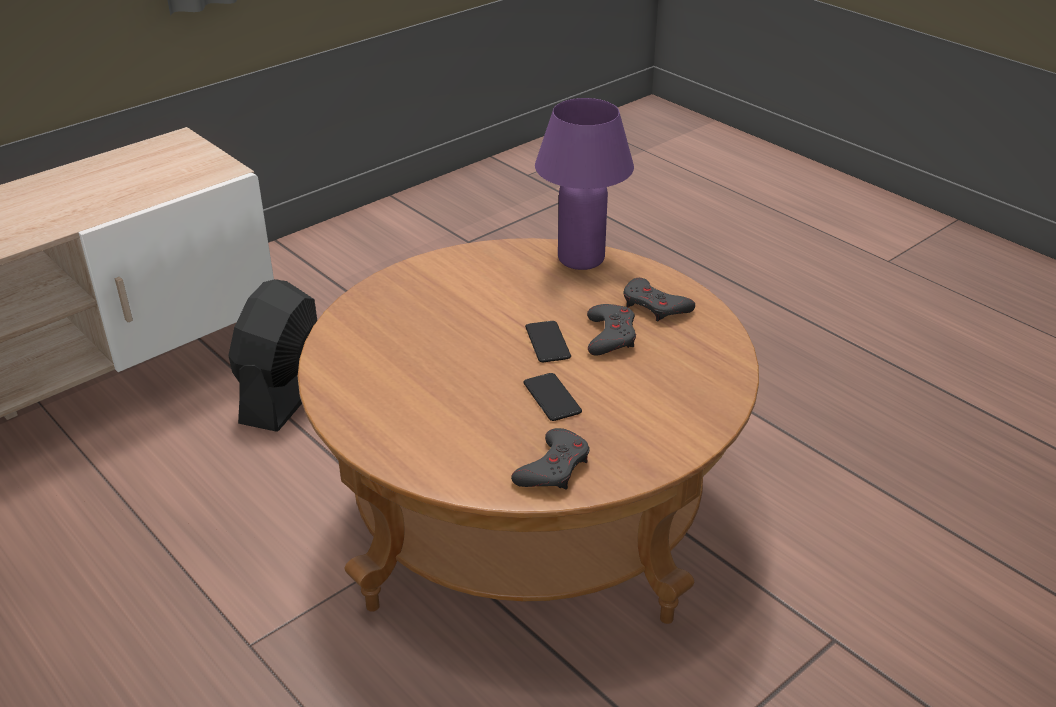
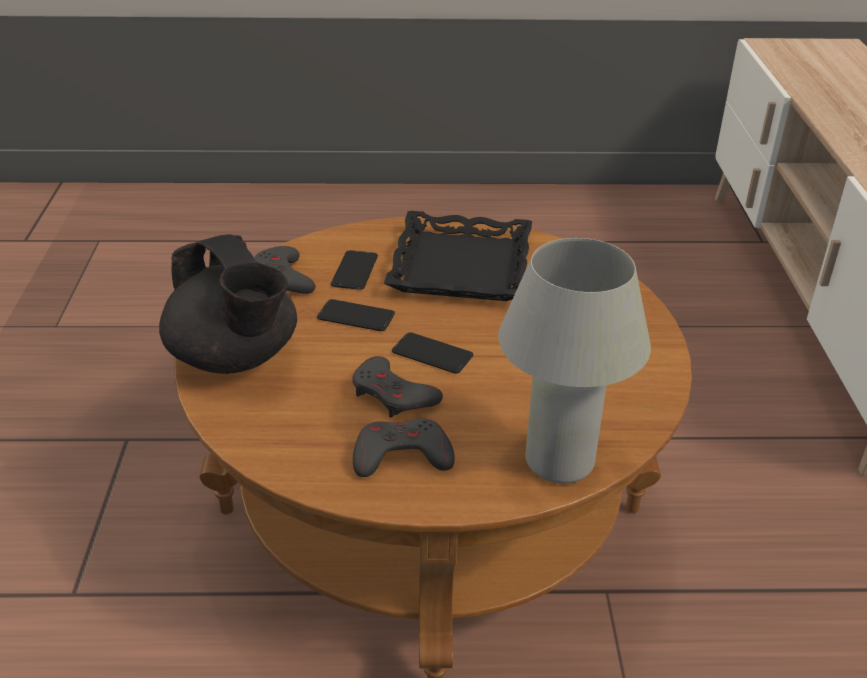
camera: 130 degrees right, 0 degrees up
black fan [228,279,317,432] -> none
purple table lamp [535,98,634,270] -> white table lamp [498,238,651,484]
none -> black teapot [159,234,297,374]
none -> phone [331,250,378,290]
none -> black tray [384,211,532,301]

